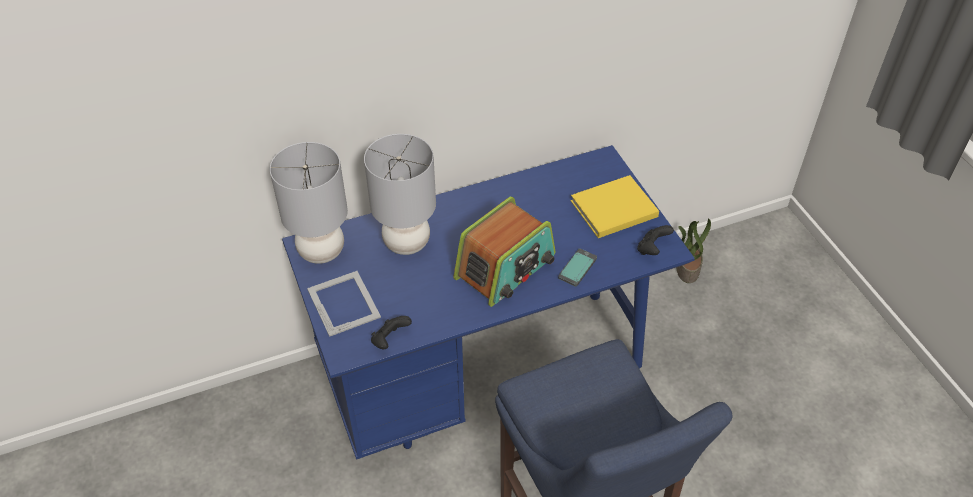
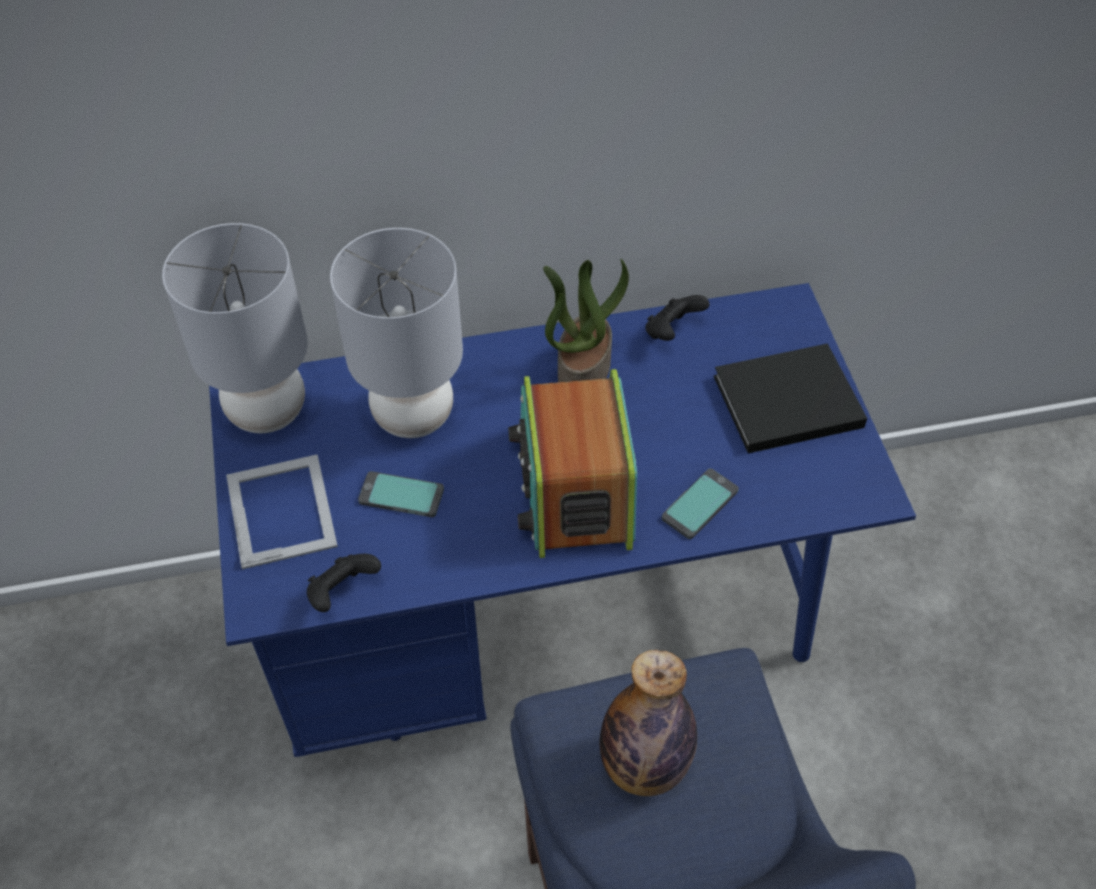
camera: 10 degrees right, 5 degrees up
radio [453,196,556,307] -> radio turned 120 degrees clockwise [508,369,637,558]
yellow book [571,175,659,238] -> black book [714,343,867,453]
black game controller [637,225,674,255] -> black game controller moved to [645,295,710,341]
potted plant [677,218,711,283] -> potted plant moved to [543,259,629,382]
none -> phone [358,471,444,517]
none -> bottle [600,650,697,796]

